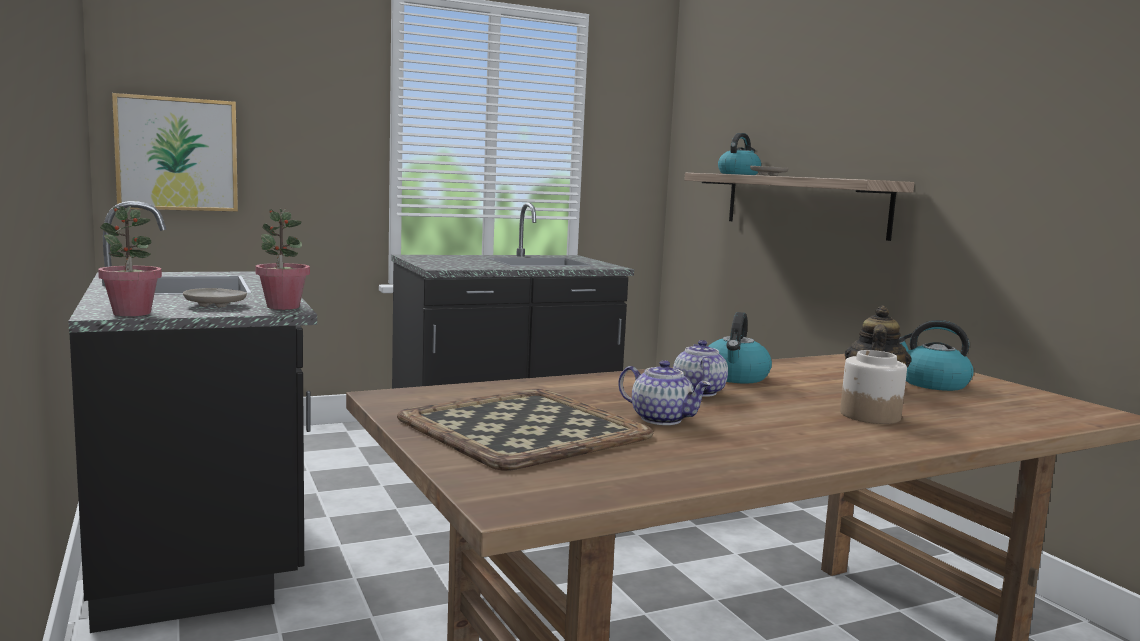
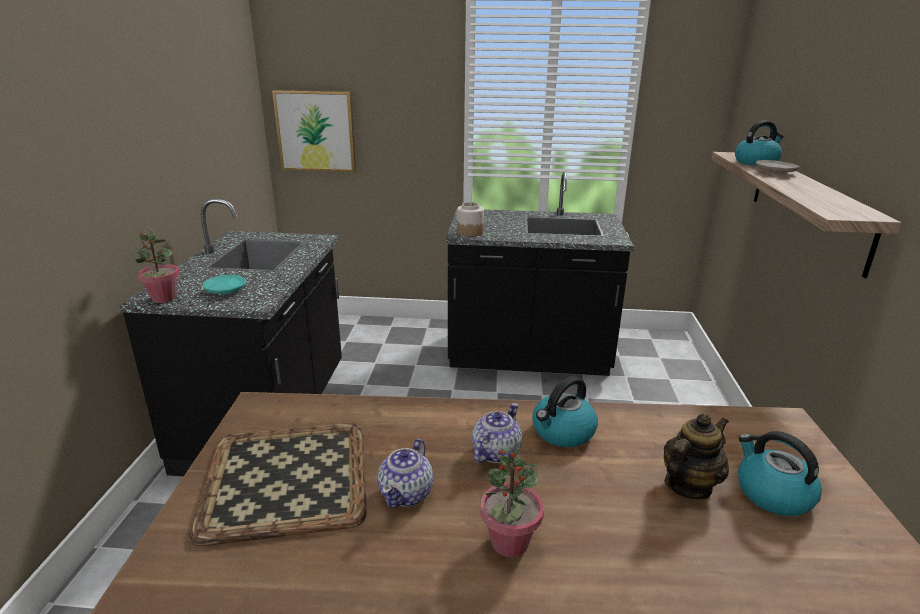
camera: 30 degrees right, 15 degrees up
beige plate [183,288,247,307] -> turquoise plate [203,275,246,295]
potted plant [255,209,310,310] -> potted plant moved to [480,436,544,557]
teapot [618,360,712,425] -> teapot turned 45 degrees clockwise [378,438,433,508]
jar [840,350,907,424] -> jar moved to [457,202,484,237]

